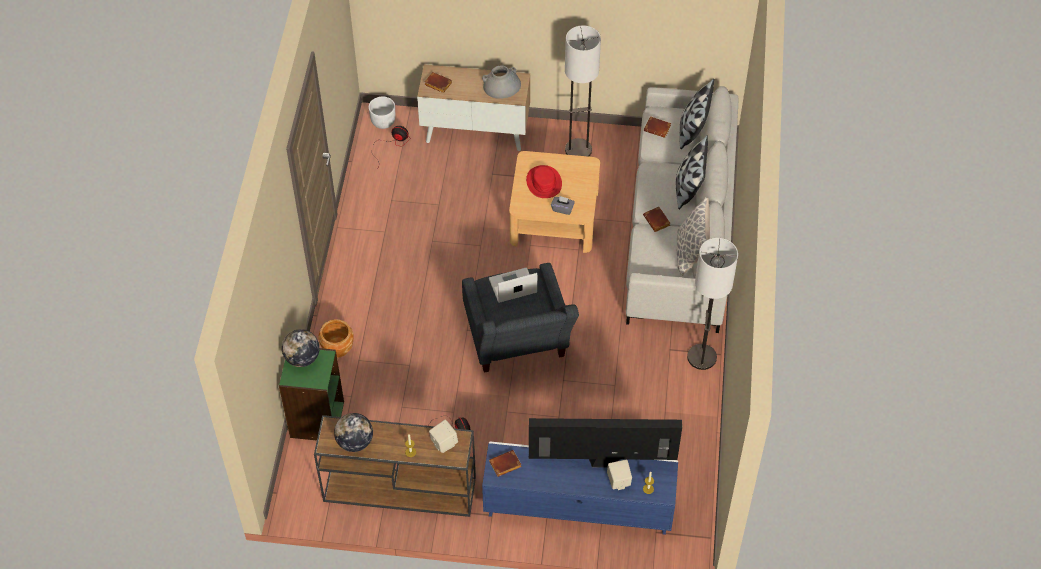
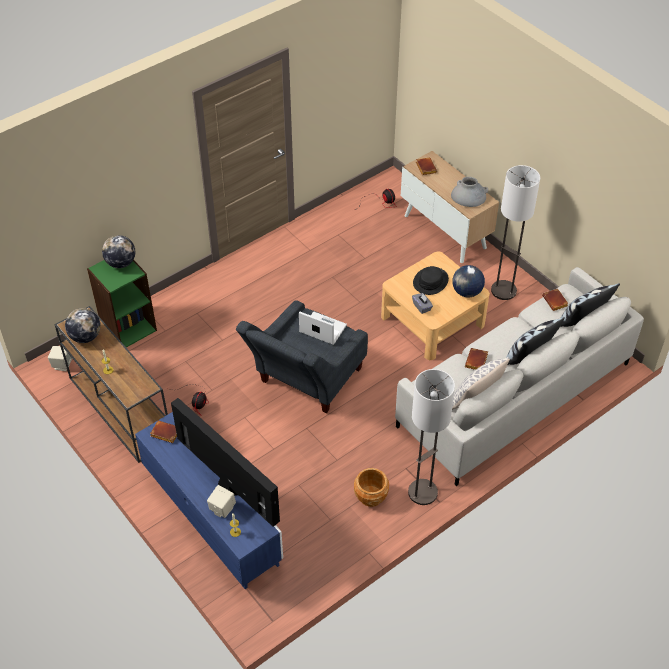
camera: 45 degrees right, 5 degrees down
brown planter [318,319,353,358] -> brown planter moved to [354,468,389,507]
white planter [369,97,395,129] -> none
beige speaker [429,419,458,453] -> beige speaker moved to [48,346,72,371]
red hat [526,165,562,198] -> black hat [413,266,449,295]
none -> globe [452,265,485,297]

